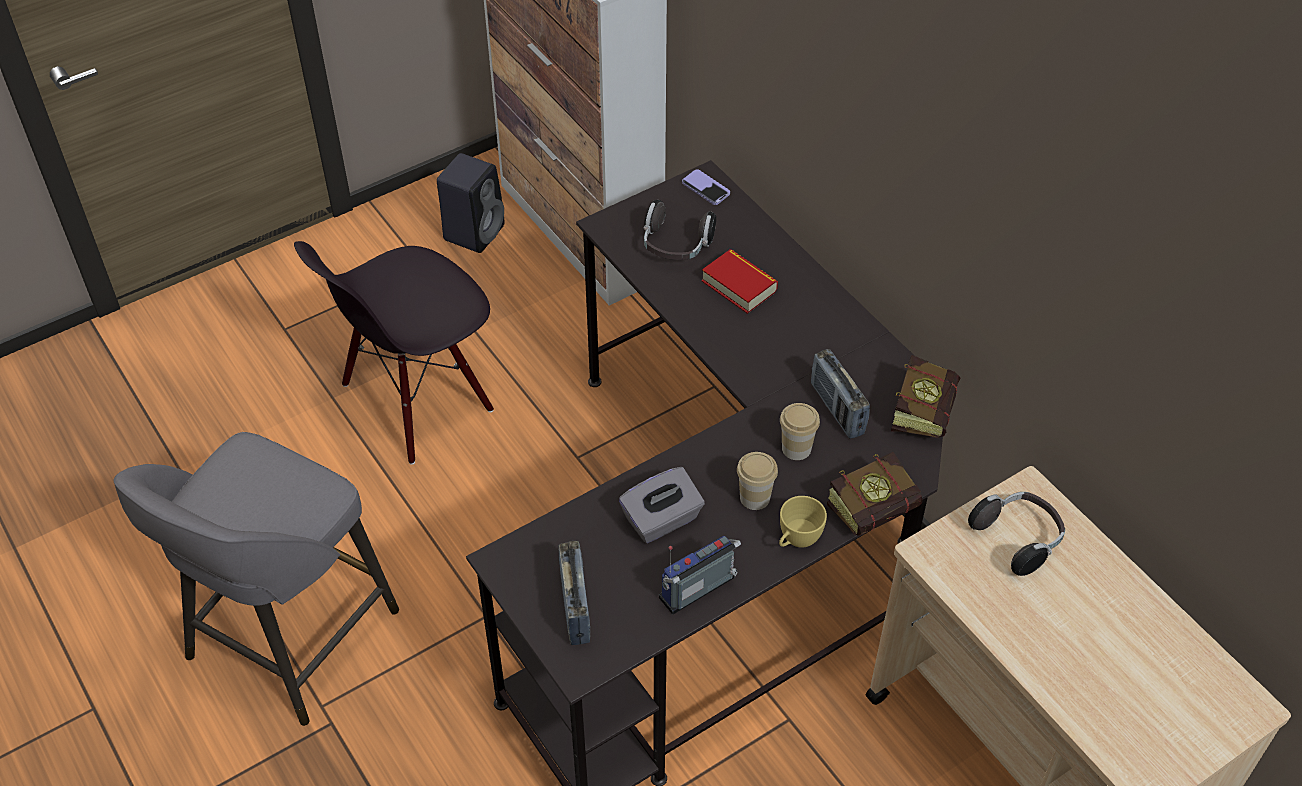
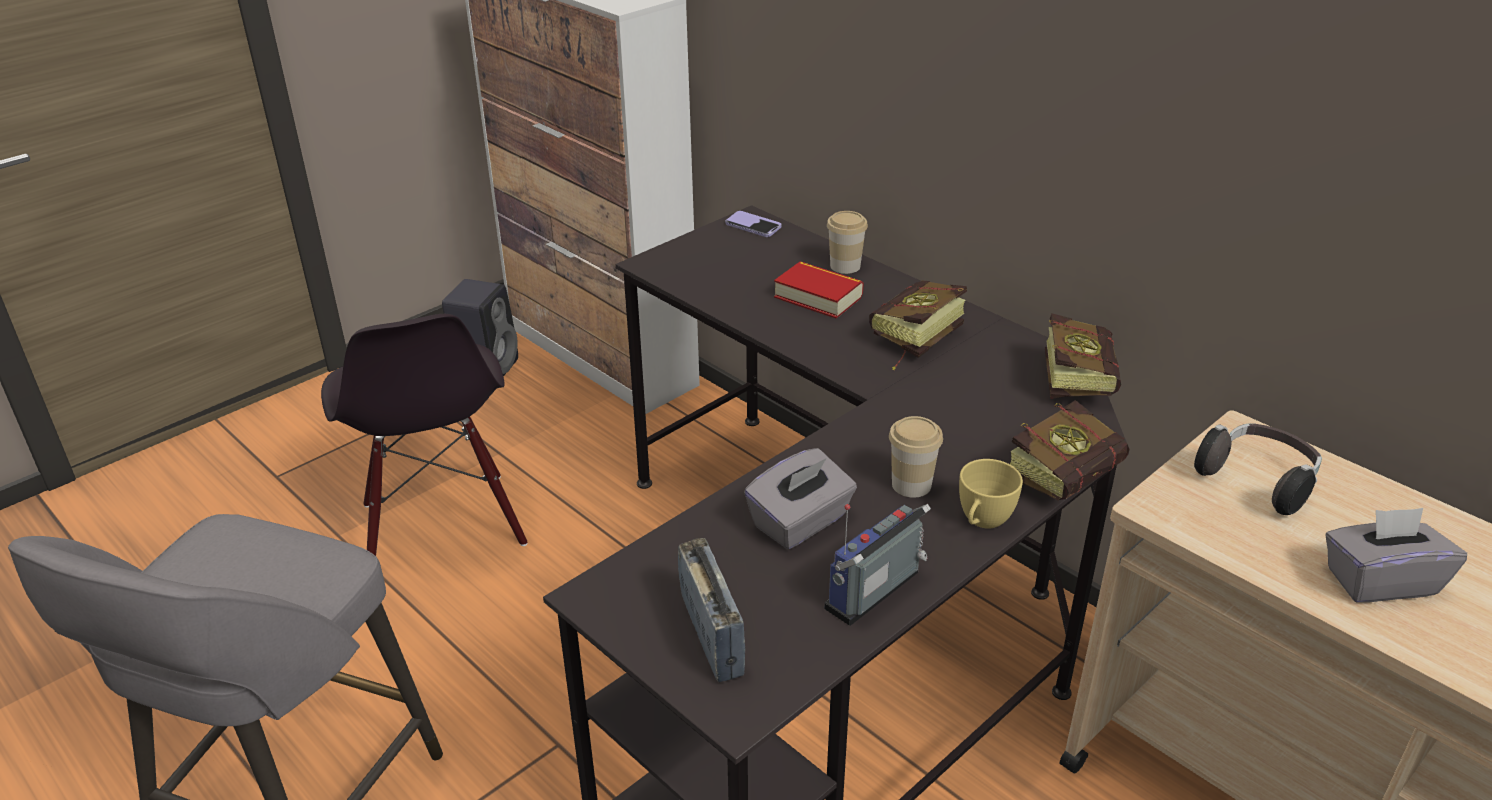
camera: 10 degrees left, 15 degrees down
black chair [294,241,494,465] -> black chair turned 60 degrees counterclockwise [321,314,527,556]
headphones [644,200,716,260] -> none
cup [780,403,820,460] -> cup moved to [827,211,868,274]
radio [811,349,870,439] -> none
none -> book [869,281,967,370]
none -> grey tissue box [1325,508,1467,602]

